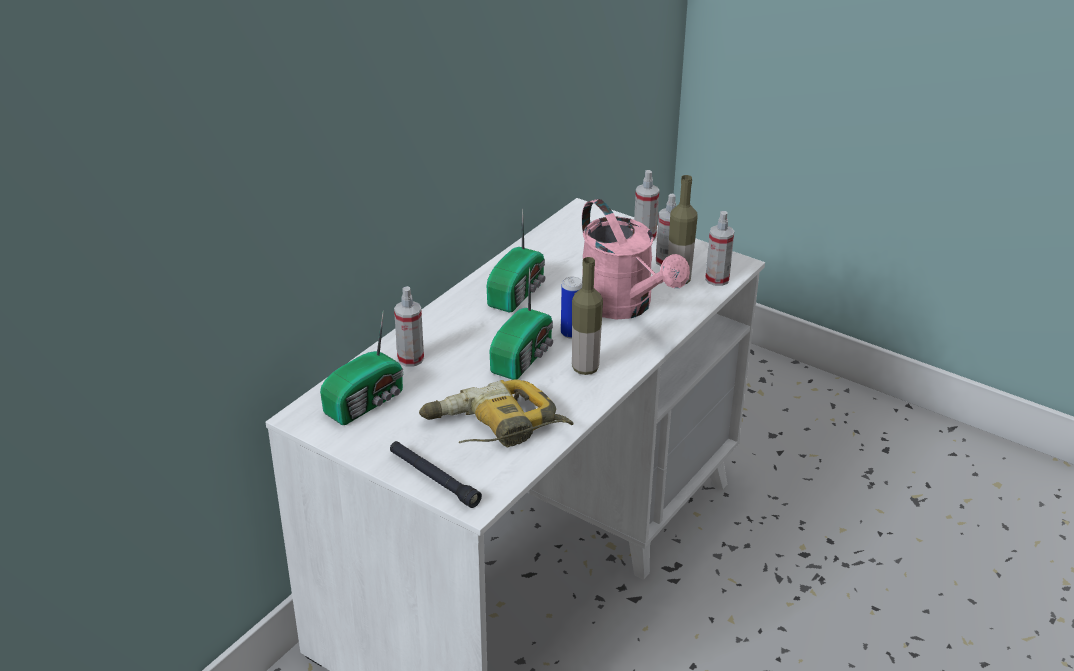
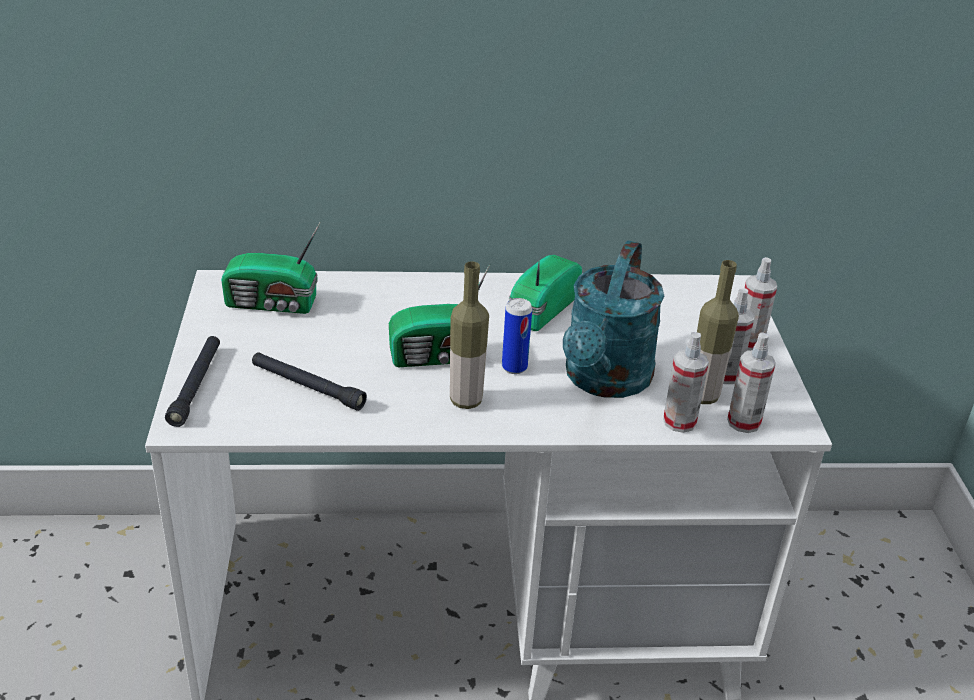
camera: 50 degrees right, 0 degrees up
spray bottle [394,286,424,367] -> spray bottle moved to [663,332,709,433]
power drill [419,379,574,447] -> black flashlight [252,352,367,411]
radio [487,208,545,313] -> radio turned 135 degrees clockwise [509,255,582,331]
pink watering can [582,199,690,320] -> turquoise watering can [563,240,664,398]

